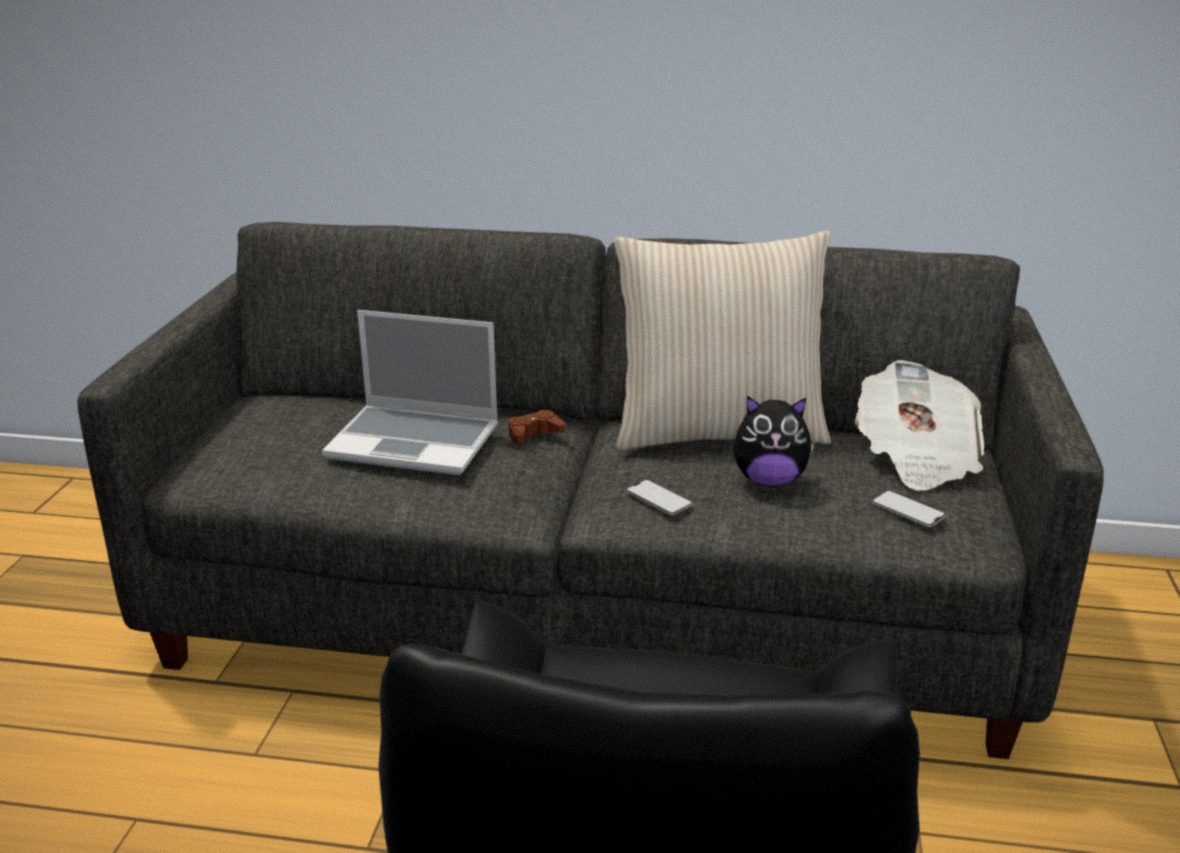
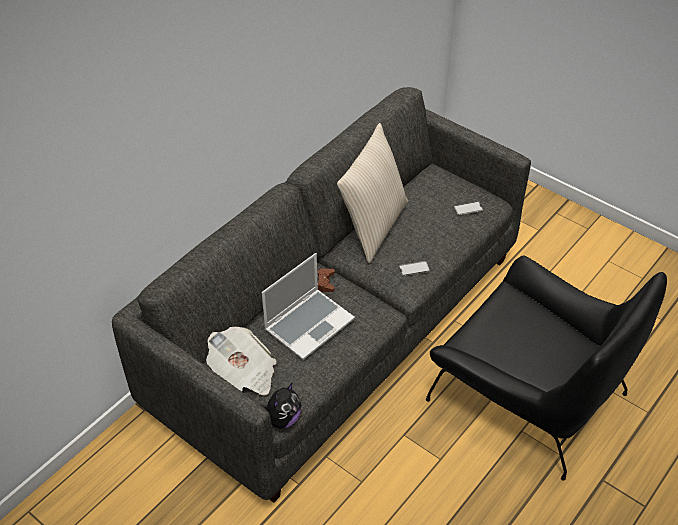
camera: 60 degrees left, 20 degrees up
plush toy [733,396,815,487] -> plush toy moved to [261,383,302,429]
newspaper [855,360,984,491] -> newspaper moved to [206,327,277,395]

